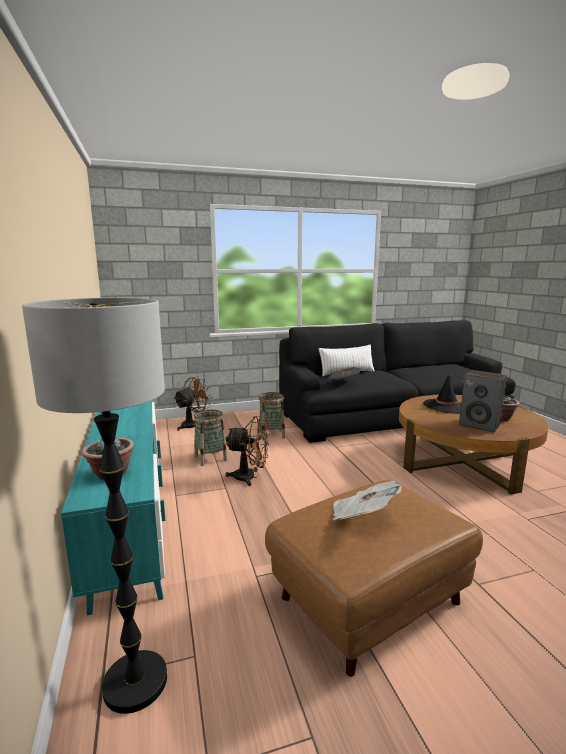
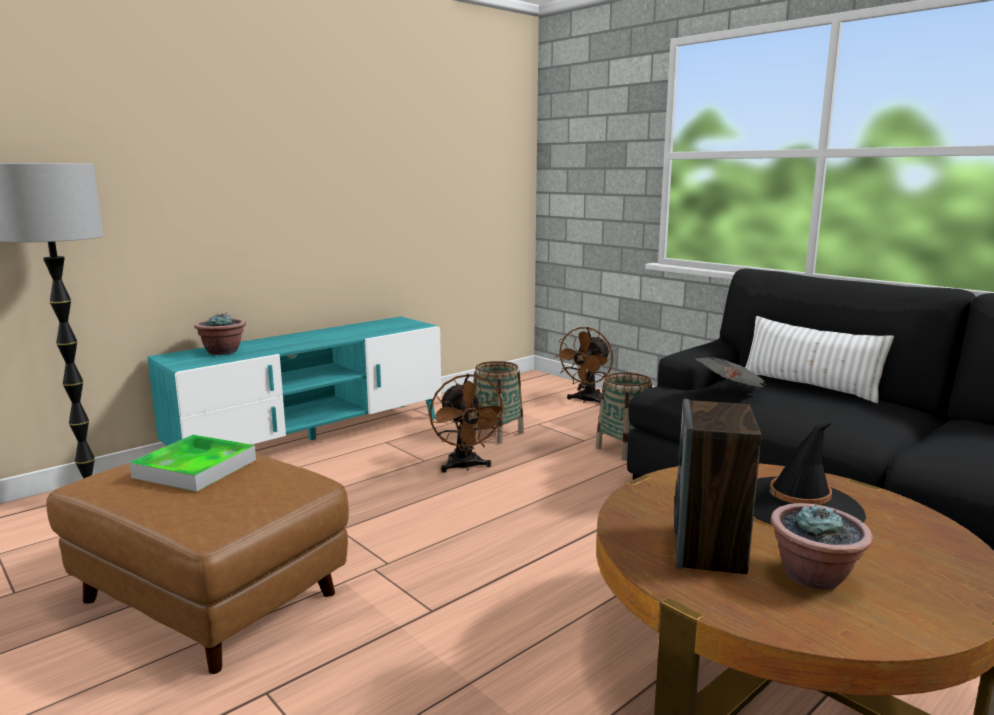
camera: 65 degrees right, 0 degrees up
brown fan [174,376,212,431] -> brown fan turned 105 degrees clockwise [554,327,613,403]
newspaper [333,481,402,520] -> tray [129,435,256,492]

